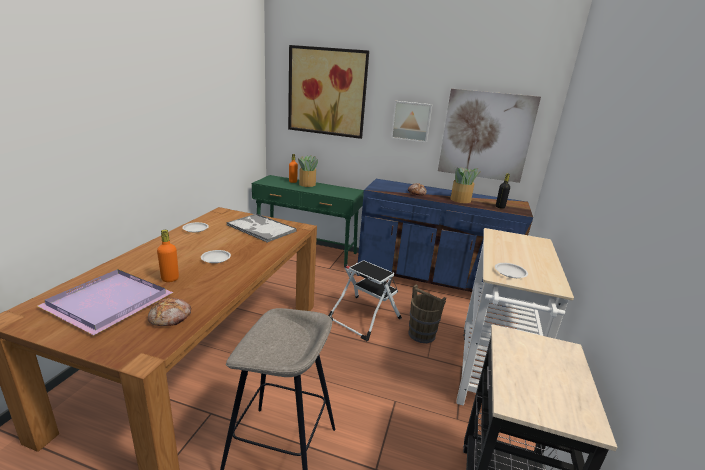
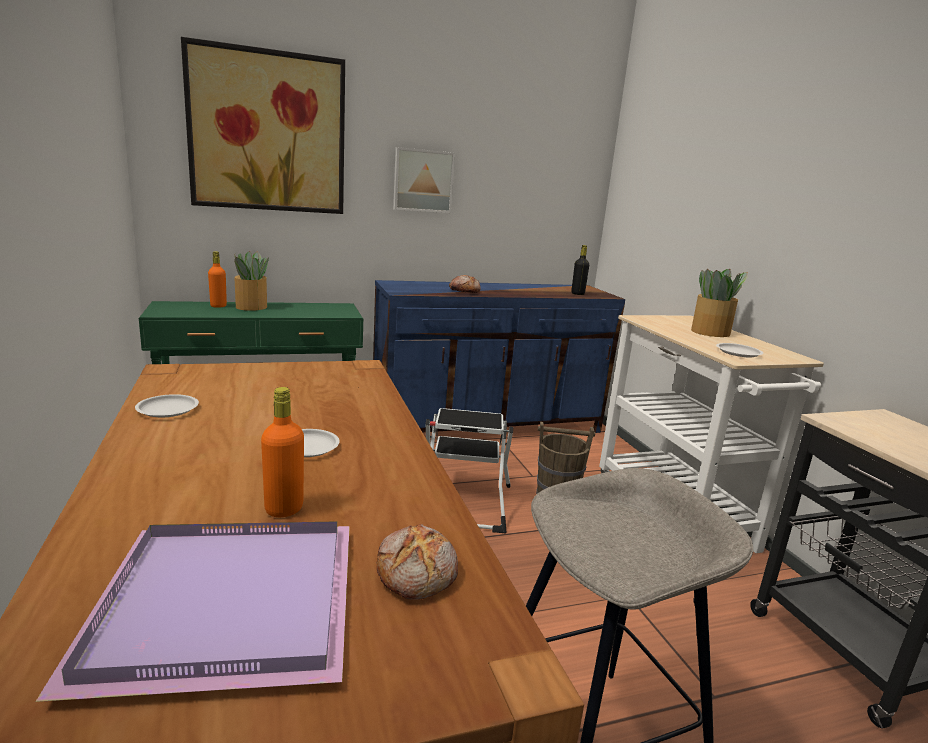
camera: 35 degrees left, 5 degrees down
tray [226,214,297,243] -> none
picture [438,89,541,183] -> none
potted plant [450,167,481,203] -> potted plant moved to [691,269,748,337]

